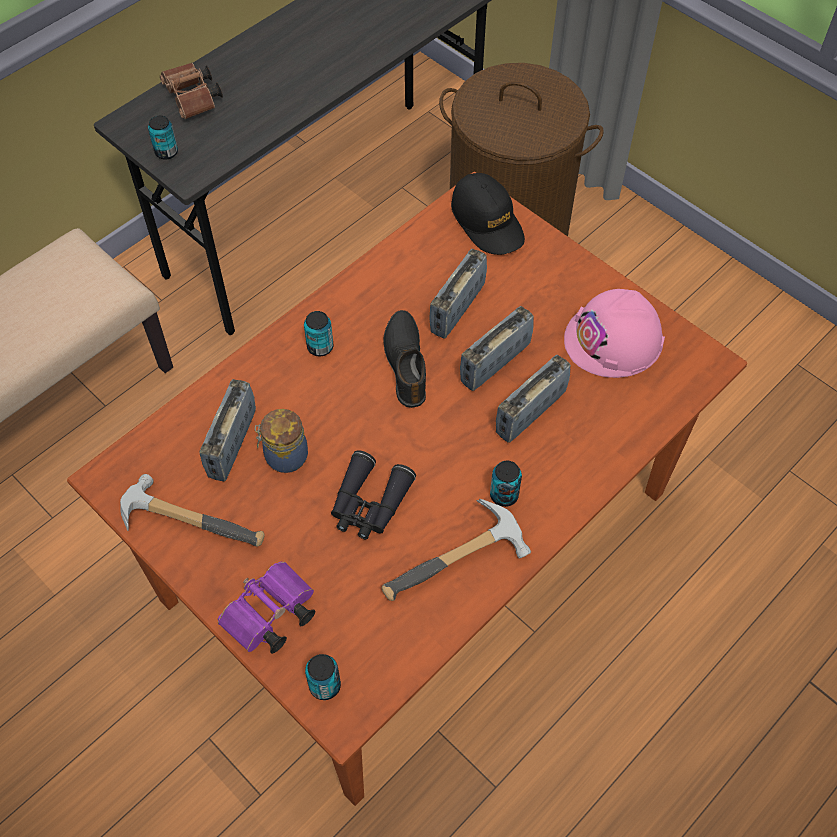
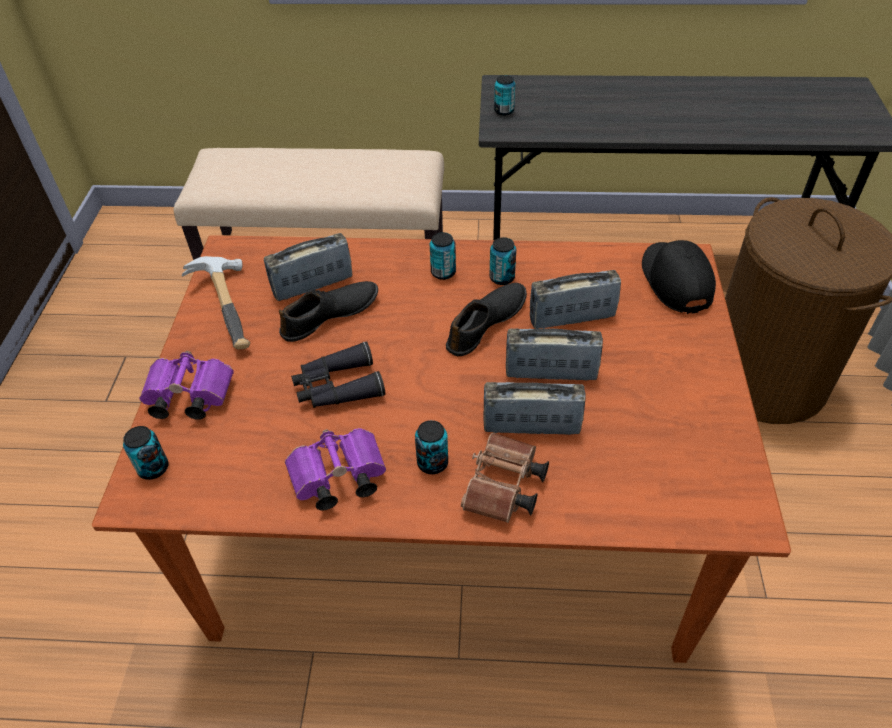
camera: 50 degrees right, 10 degrees down
brown binoculars [160,63,223,119] -> brown binoculars moved to [461,433,549,523]
jar [255,409,308,473] -> black shoe [279,281,378,342]
hammer [382,499,531,601] -> purple binoculars [285,428,386,510]
black cap [451,173,525,255] -> black cap turned 150 degrees clockwise [642,240,716,314]
pink hard hat [564,289,665,378] -> none
none -> can [490,237,516,285]

